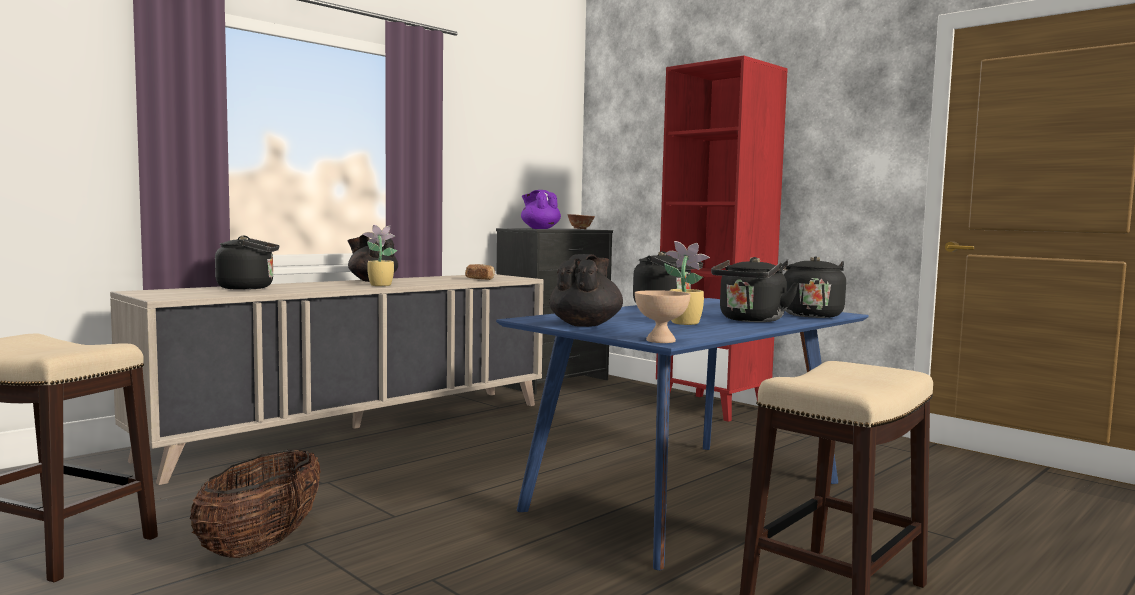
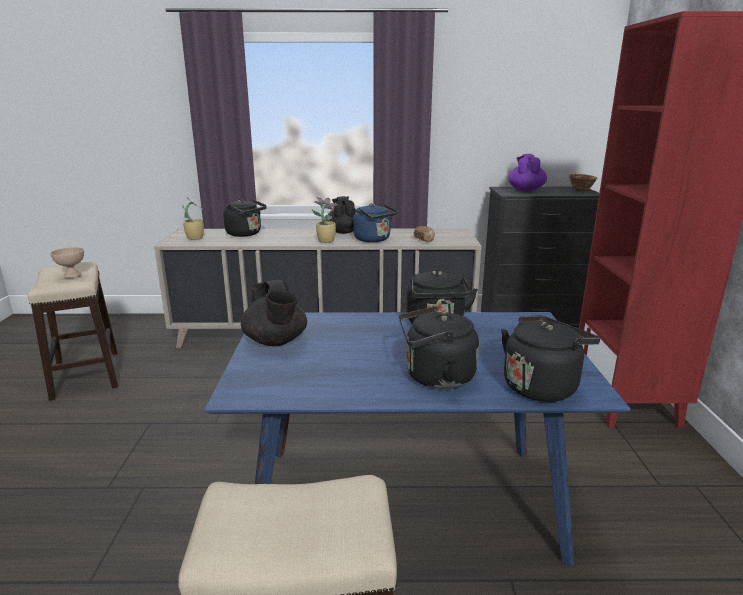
camera: 45 degrees right, 15 degrees up
basket [190,450,321,558] -> none
black teapot [549,254,623,327] -> black teapot turned 90 degrees clockwise [241,280,307,346]
beige bowl [635,290,690,343] -> beige bowl moved to [50,247,84,278]
potted plant [664,241,710,325] -> potted plant moved to [182,193,204,240]
none -> blue kettle [353,203,398,242]

